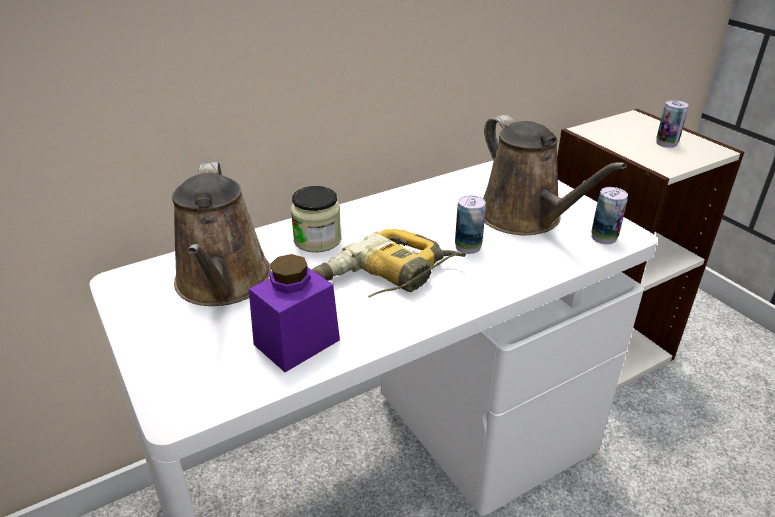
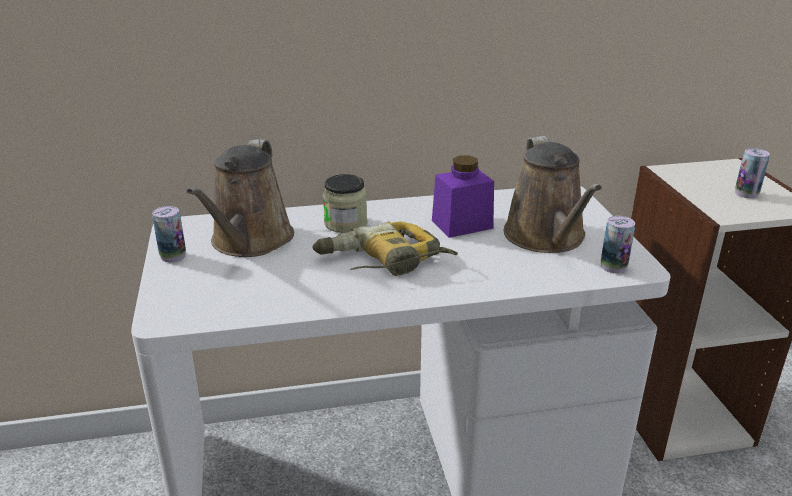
camera: 20 degrees right, 5 degrees down
purple jar [249,254,340,372] -> purple jar moved to [432,156,494,238]
can [455,195,486,254] -> can moved to [152,206,186,262]

